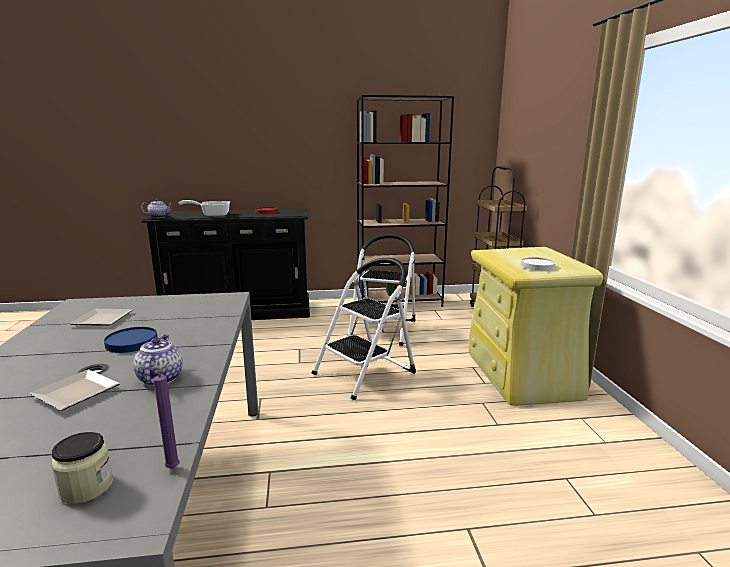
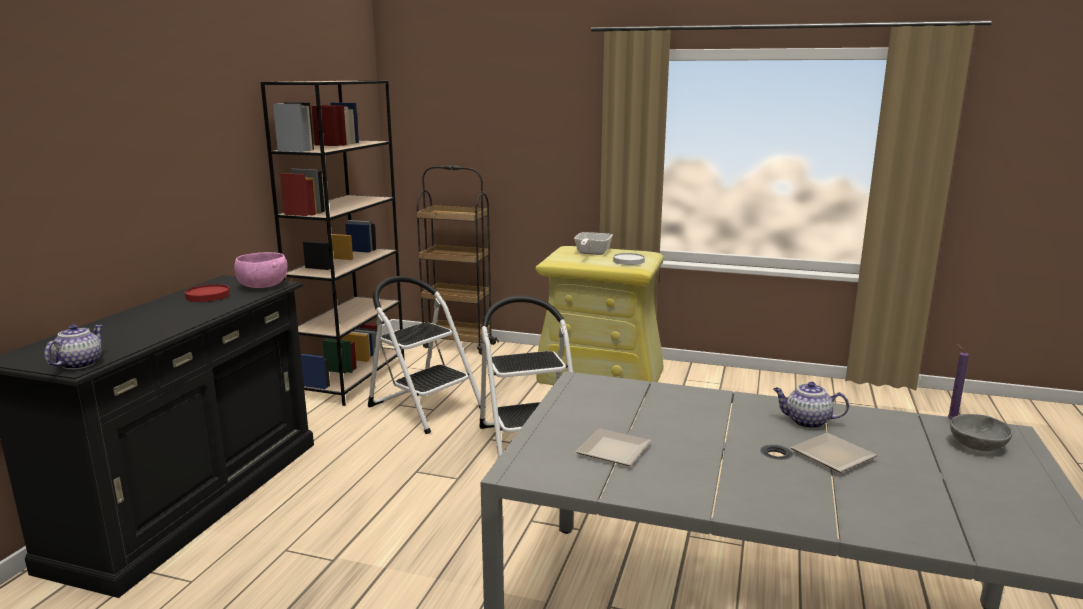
camera: 65 degrees left, 0 degrees up
jar [51,432,113,504] -> grey bowl [950,414,1013,451]
blue plate [104,327,158,353] -> none
frying pan [179,200,230,217] -> frying pan moved to [574,232,613,255]
none -> pink bowl [234,252,287,288]

